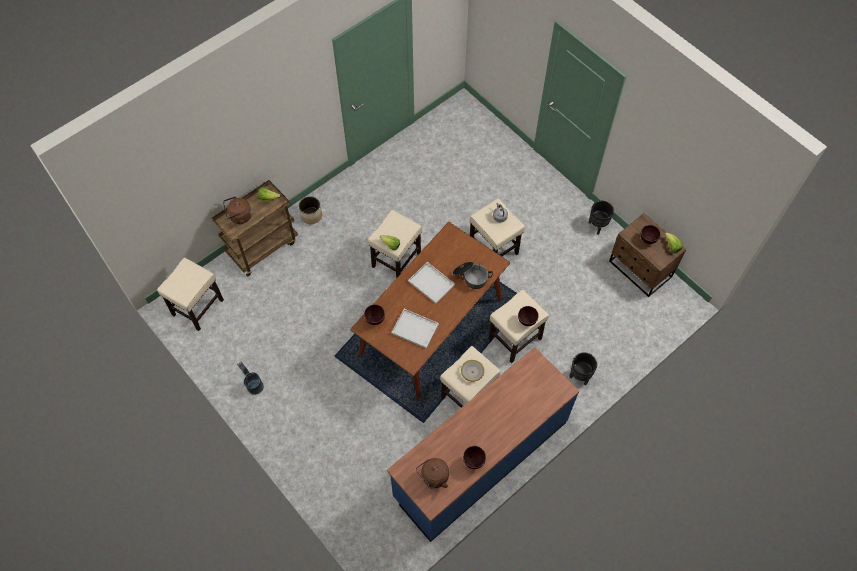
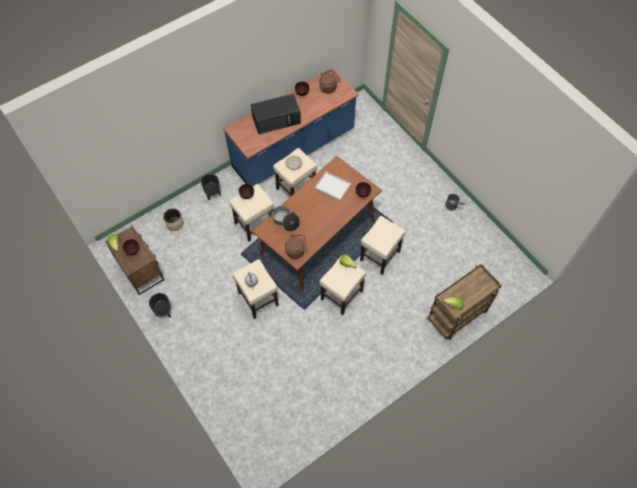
camera: 175 degrees left, 0 degrees up
beige stool [157,258,224,331] -> beige stool moved to [360,216,406,275]
brown kettle [223,196,252,224] -> brown kettle moved to [285,234,307,259]
planter [299,196,322,224] -> planter moved to [163,208,184,231]
white tray [408,262,455,304] -> none
none -> black microwave [251,94,301,134]

